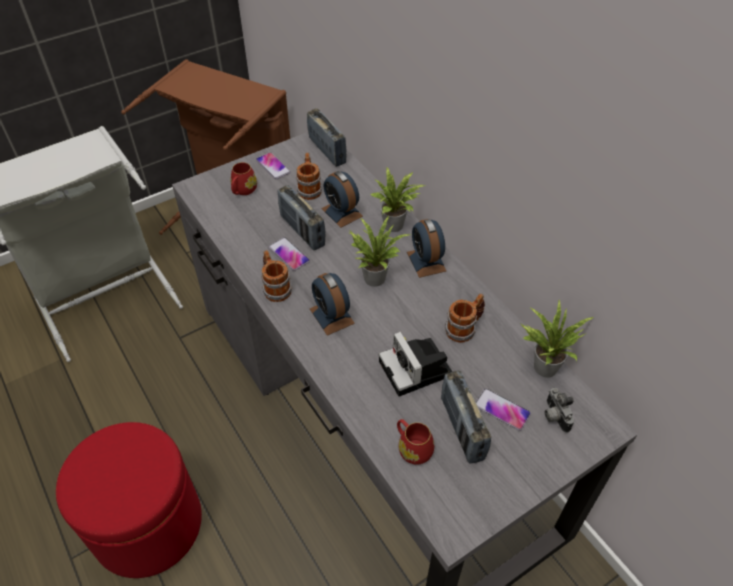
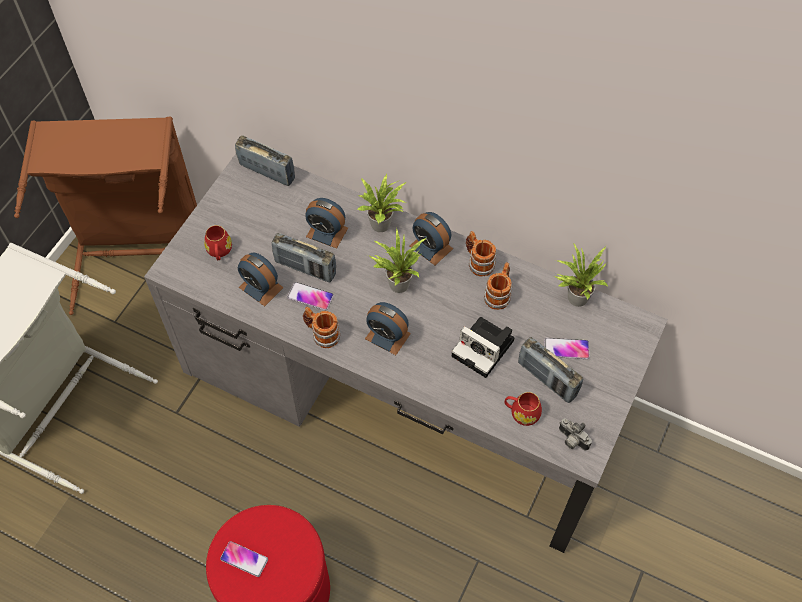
camera: 30 degrees left, 10 degrees up
phone [256,152,291,179] -> phone moved to [220,541,268,577]
mug [296,153,322,200] -> mug moved to [466,231,497,277]
camera [545,388,574,433] -> camera moved to [559,418,592,450]
none -> alarm clock [238,253,284,306]

